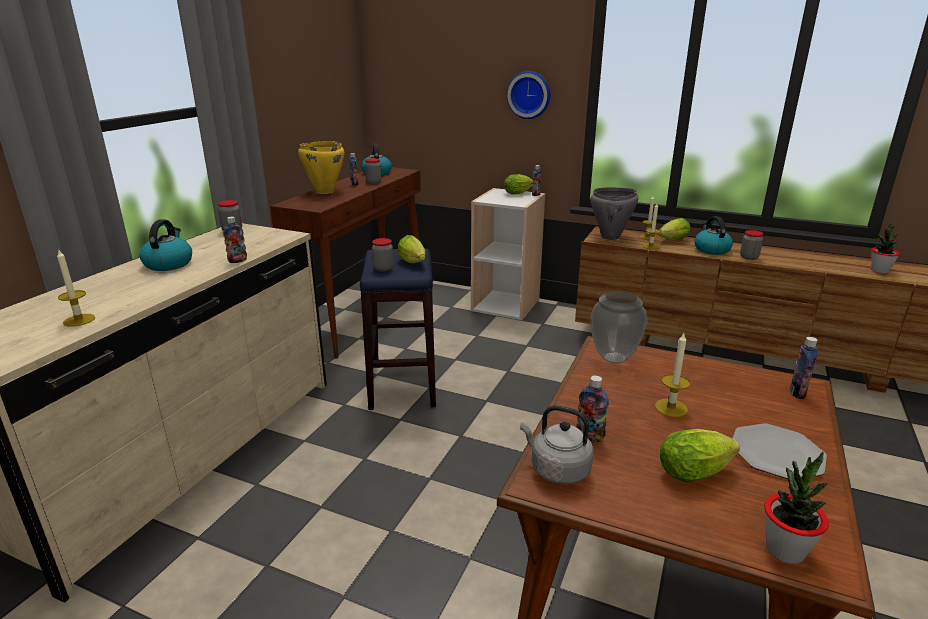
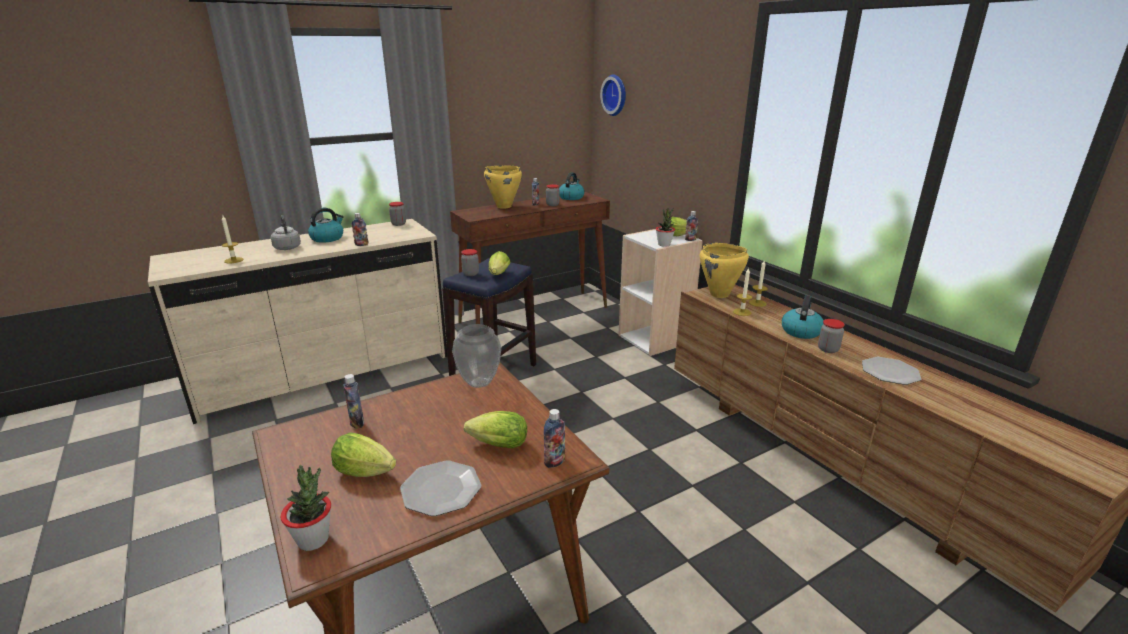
camera: 35 degrees right, 0 degrees up
wall clock [507,71,550,119] -> wall clock moved to [600,75,626,116]
grey kettle [520,405,594,484] -> grey kettle moved to [271,215,301,250]
grey cooking pot [591,187,638,240] -> yellow cooking pot [700,243,749,298]
candle [655,333,690,417] -> none
lettuce [658,218,691,240] -> lettuce moved to [464,411,527,448]
potted plant [871,223,900,273] -> potted plant moved to [656,207,675,247]
none -> plate [862,357,921,385]

